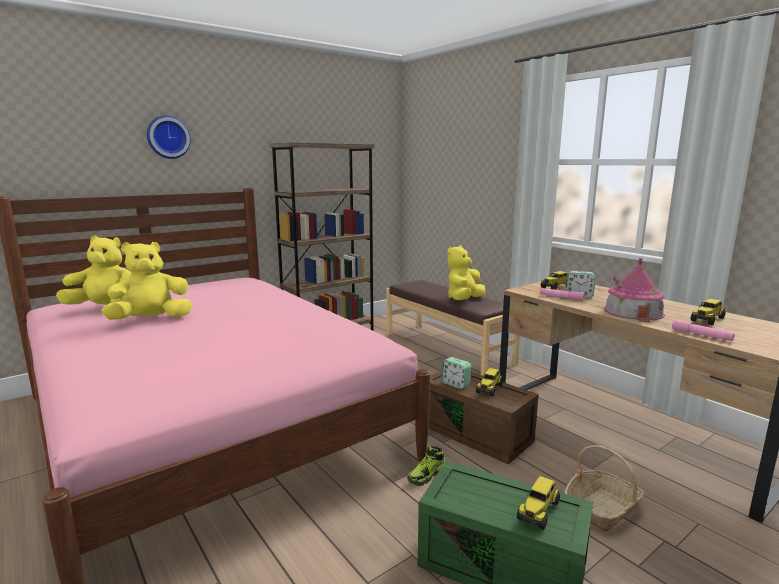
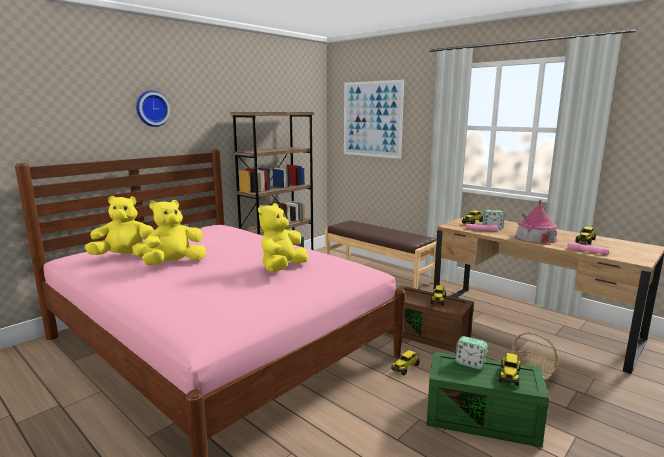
camera: 10 degrees left, 0 degrees up
shoe [407,445,445,487] -> toy truck [391,350,420,375]
alarm clock [441,357,472,389] -> alarm clock moved to [455,336,488,370]
yellow plush toy [447,245,486,300] -> yellow plush toy moved to [258,203,308,272]
none -> picture [344,80,404,159]

